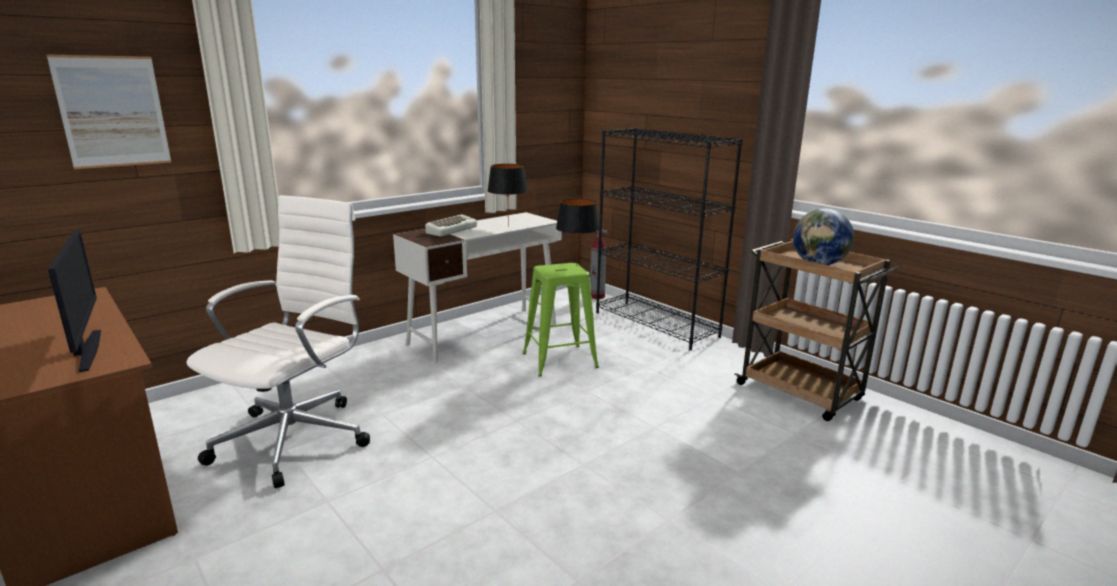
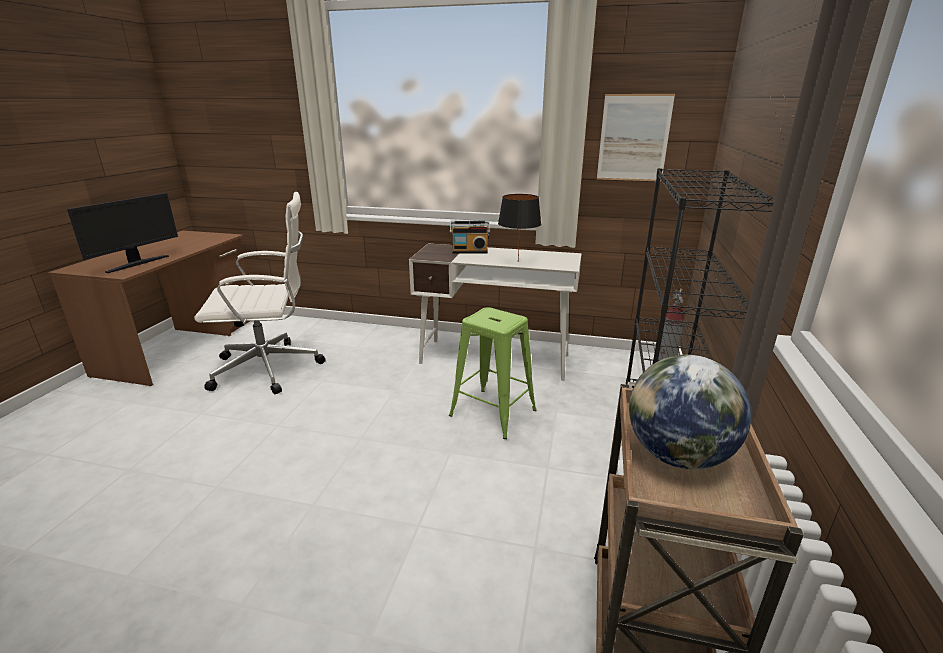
camera: 55 degrees right, 5 degrees up
picture [46,54,171,169] -> picture moved to [597,94,675,182]
keyboard [425,214,477,237] -> radio [450,221,490,254]
black table lamp [556,199,600,253] -> none

